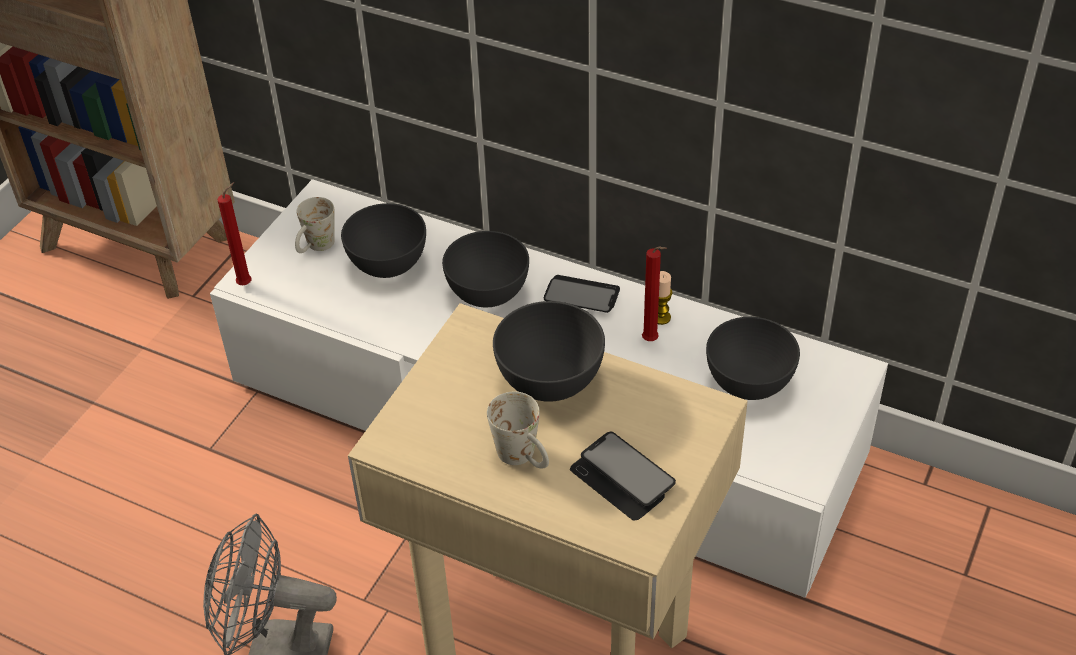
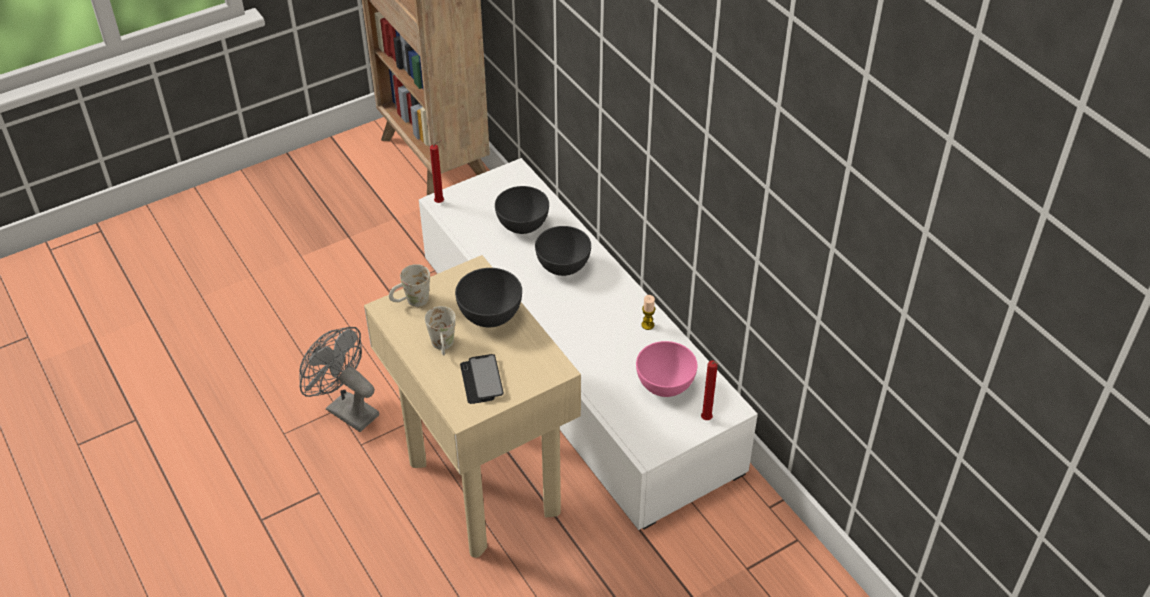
camera: 30 degrees right, 0 degrees up
white mug [295,197,335,253] -> white mug moved to [389,264,430,307]
phone [544,275,620,313] -> none
red candle [642,246,667,341] -> red candle moved to [701,360,718,420]
grey bowl [706,317,800,400] -> pink bowl [636,341,698,397]

